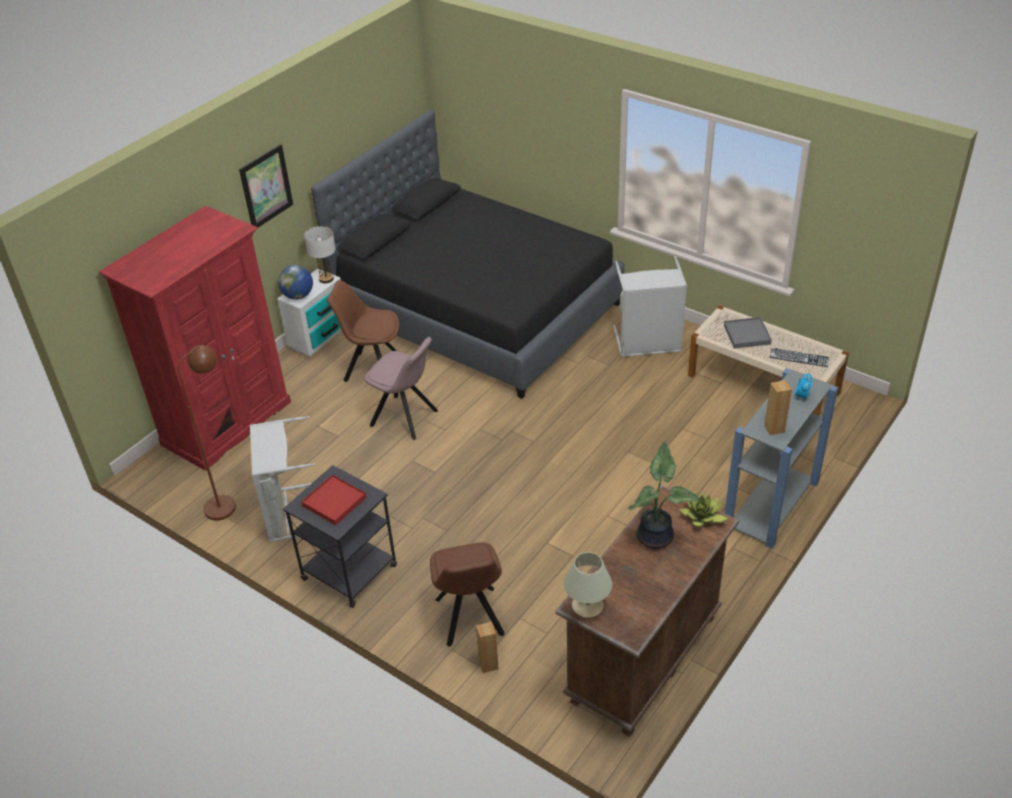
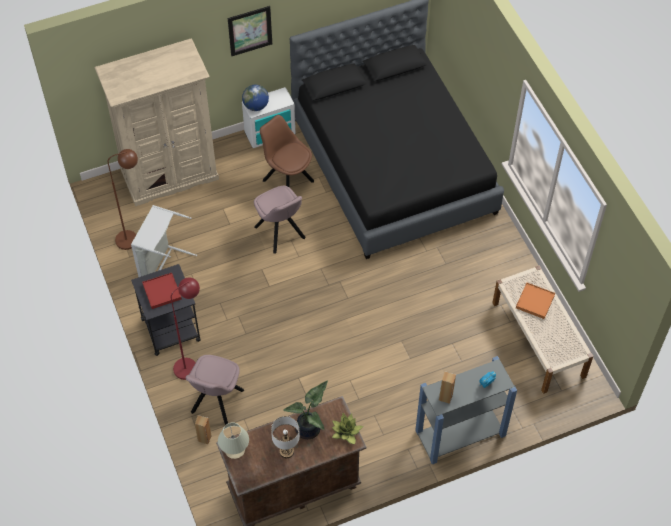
camera: 30 degrees right, 15 degrees up
red wardrobe [98,206,291,471] -> beige wardrobe [94,38,219,206]
table lamp [304,226,336,283] -> table lamp moved to [271,416,300,458]
brown chair [430,542,505,647] -> pink chair [186,355,244,425]
grey laundry basket [613,256,687,357] -> none
grey tray [724,317,772,349] -> orange tray [516,283,555,319]
keyboard [770,348,829,367] -> none
none -> red floor lamp [171,277,200,380]

